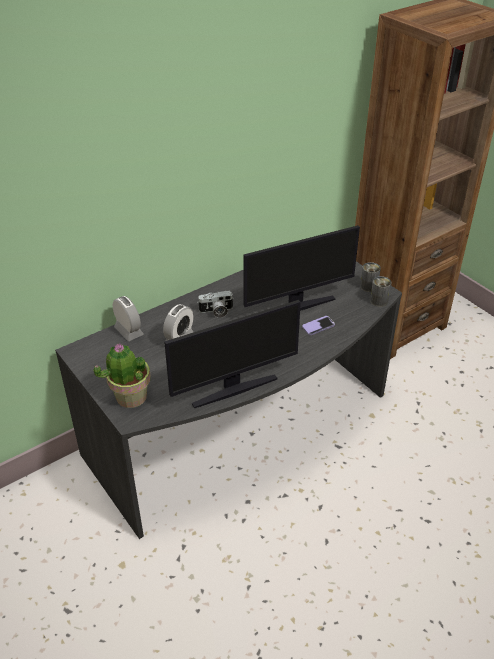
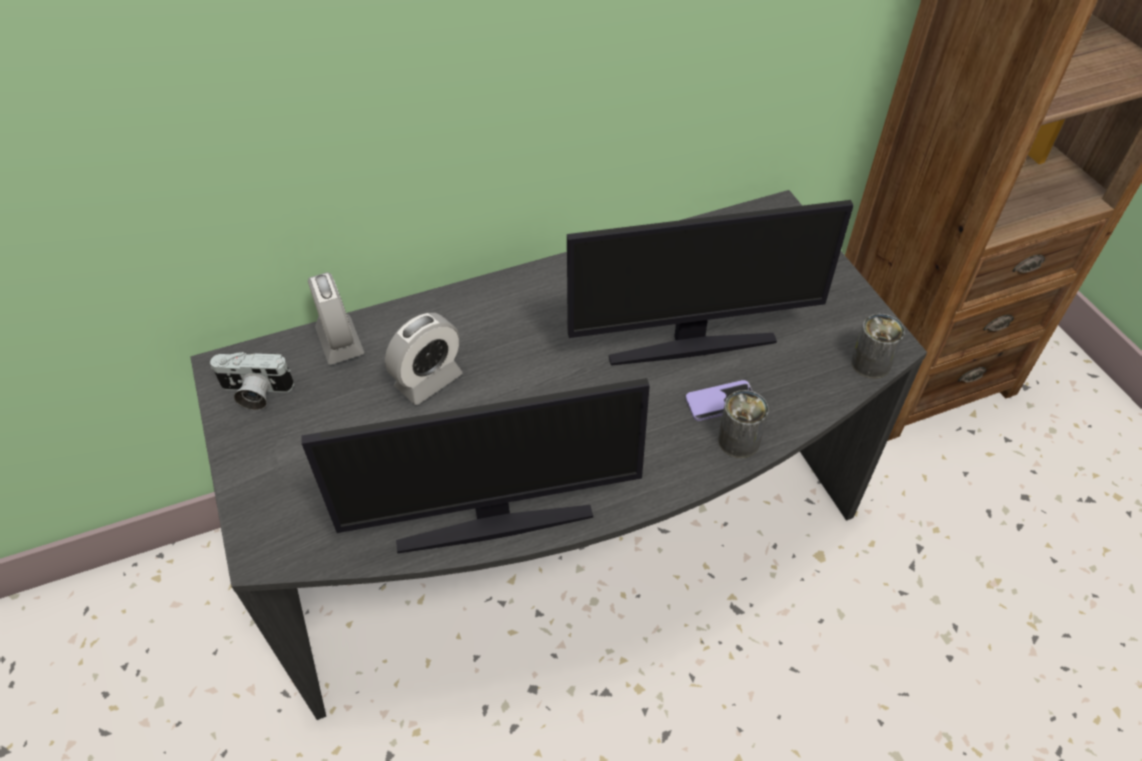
camera: 15 degrees right, 10 degrees up
potted plant [94,343,151,408] -> none
camera [197,290,234,318] -> camera moved to [210,352,294,410]
can [360,262,381,292] -> can moved to [718,390,769,458]

